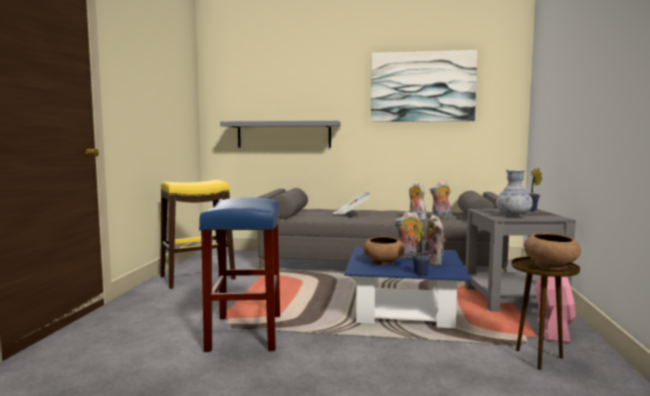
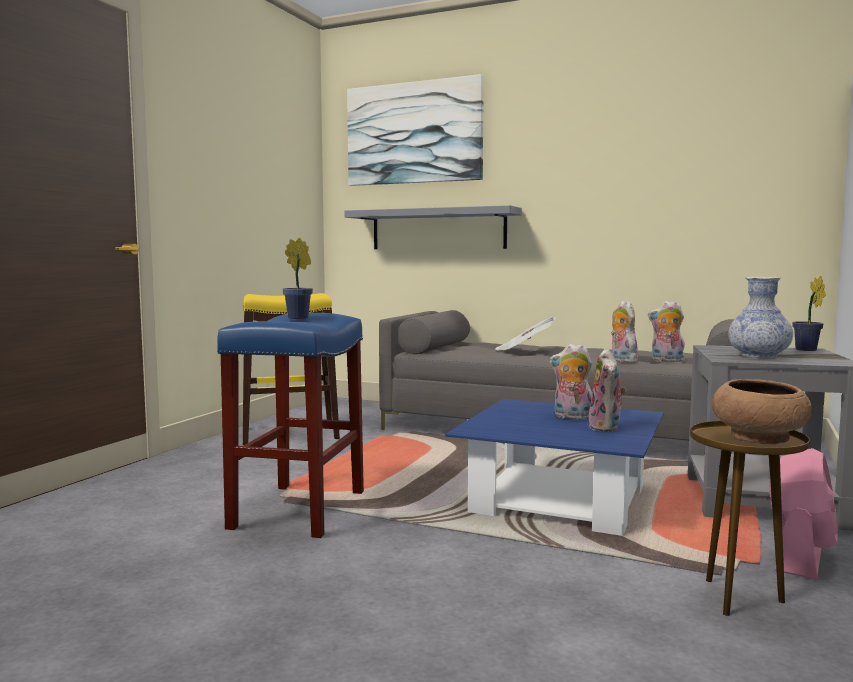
camera: 15 degrees right, 0 degrees up
brown bowl [363,236,404,265] -> none
picture [371,50,477,122] -> picture moved to [347,74,484,186]
potted plant [412,221,431,275] -> potted plant moved to [282,238,313,319]

